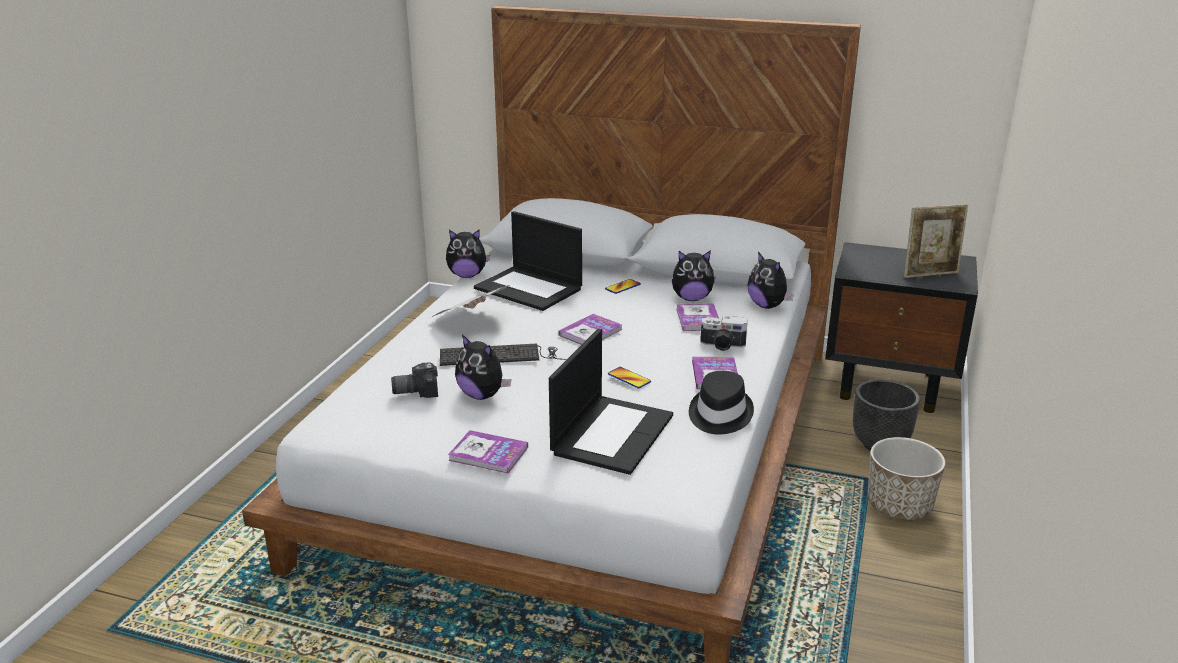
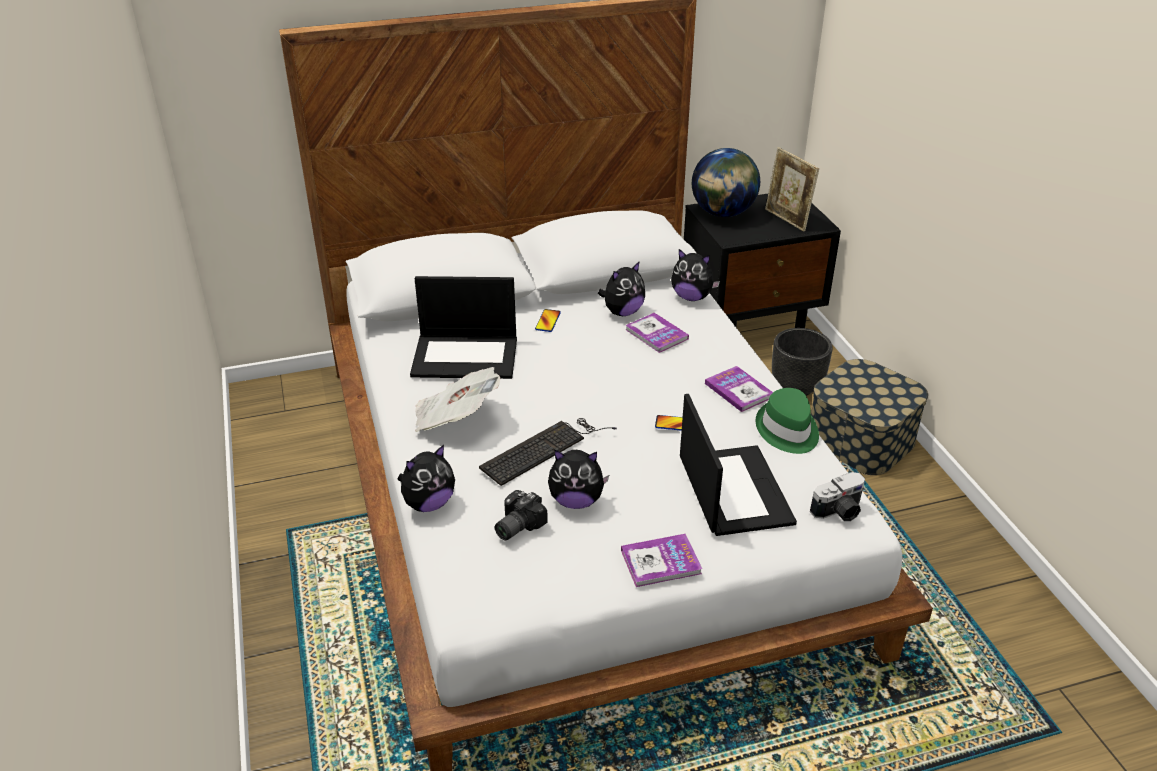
camera: 35 degrees left, 10 degrees up
plush toy [446,230,490,278] -> plush toy moved to [397,445,455,512]
book [558,314,623,345] -> none
black hat [689,371,754,435] -> green hat [756,388,819,454]
camera [700,316,748,351] -> camera moved to [810,472,865,521]
planter [868,437,946,520] -> storage box [811,359,928,475]
picture frame [904,204,968,278] -> picture frame turned 105 degrees clockwise [765,147,819,232]
none -> globe [692,148,760,217]

